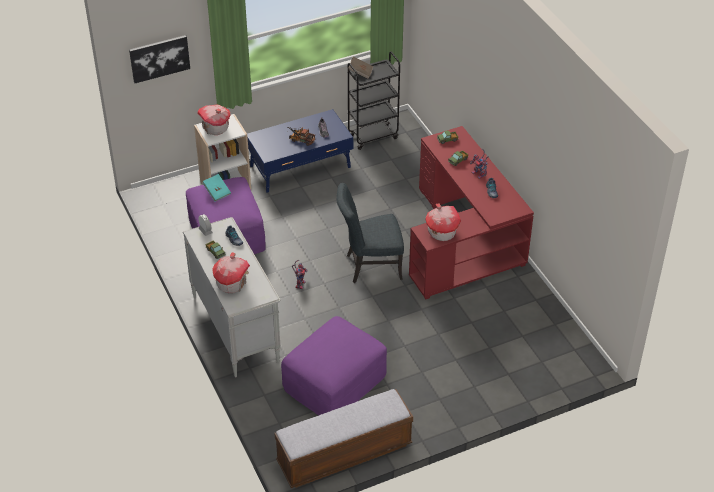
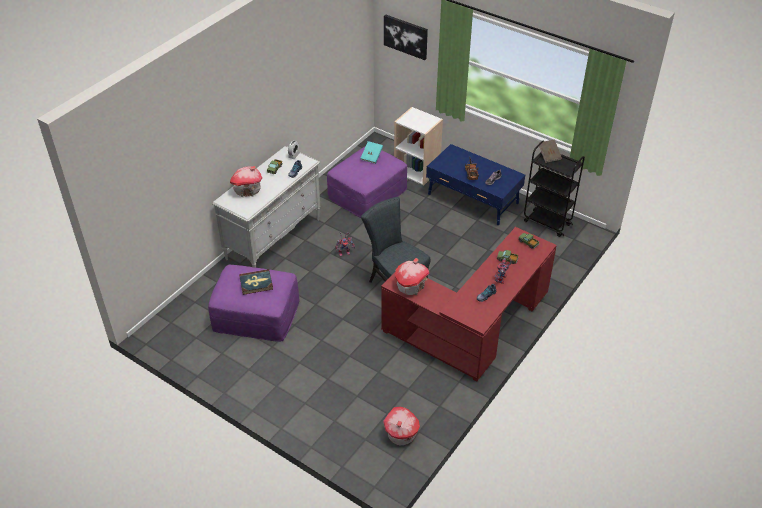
camera: 60 degrees right, 0 degrees up
toy house [197,104,231,135] -> toy house moved to [383,407,420,445]
bench [274,389,413,488] -> none
none -> book [239,269,273,295]

